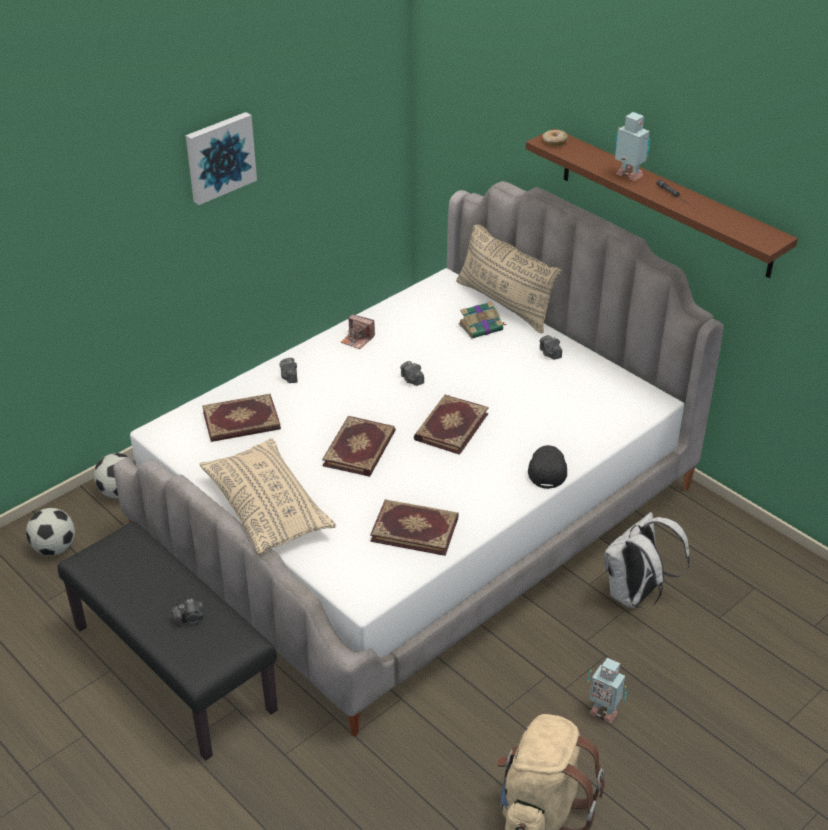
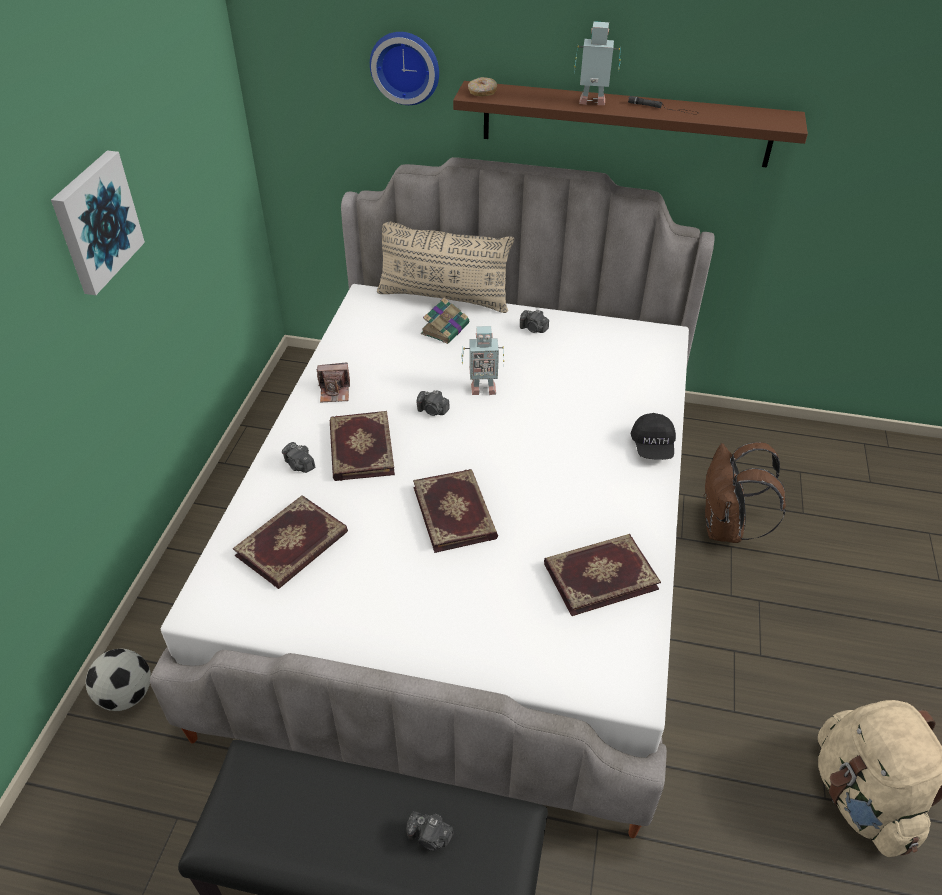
camera: 35 degrees left, 5 degrees up
football [26,508,75,556] -> none
camera [172,598,204,627] -> camera turned 75 degrees clockwise [406,811,453,851]
beige pillow [200,438,336,555] -> none
book [414,395,489,455] -> book moved to [330,411,395,481]
black cap [528,445,567,489] -> black cap turned 150 degrees counterclockwise [630,413,676,460]
toy robot [587,657,627,724] -> toy robot moved to [462,326,504,395]
white backpack [604,512,690,608] -> brown backpack [703,442,786,543]
none -> wall clock [370,32,439,105]

